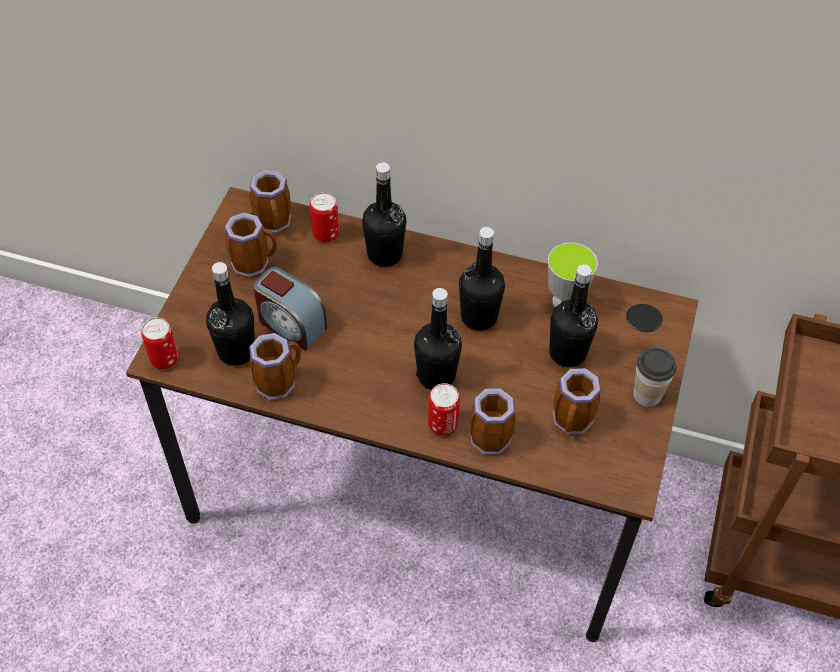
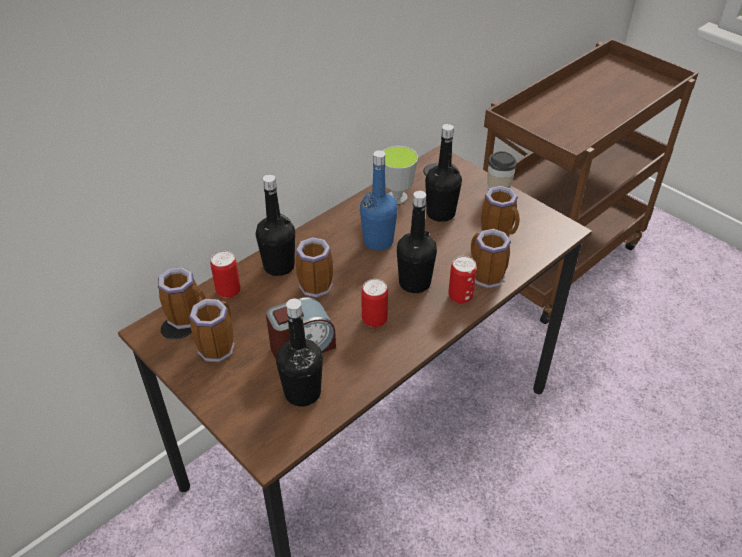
camera: 60 degrees left, 10 degrees down
can [141,318,179,369] -> can moved to [361,279,388,328]
mug [249,333,301,400] -> mug moved to [296,237,333,298]
black bottle [459,227,505,331] -> blue bottle [360,151,398,251]

